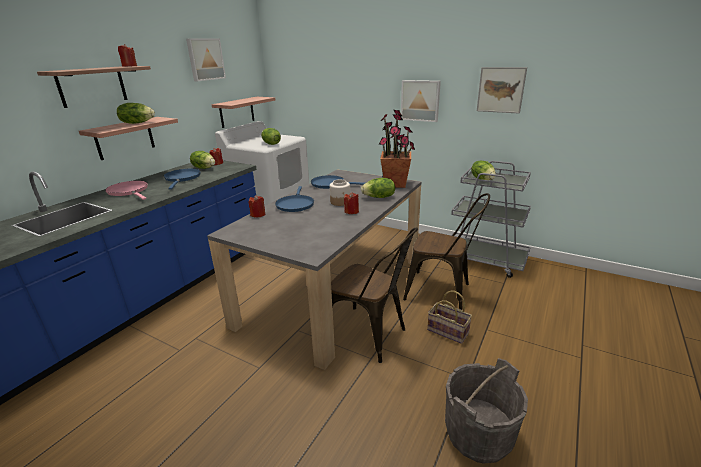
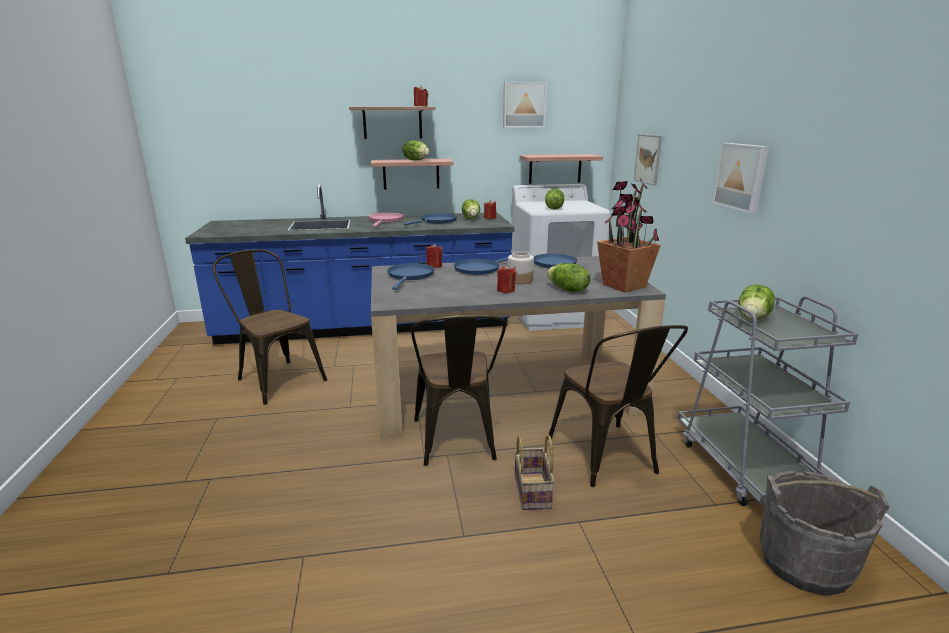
camera: 50 degrees right, 5 degrees down
grey bucket [445,358,528,464] -> grey bucket moved to [759,470,890,596]
picture [477,67,527,114] -> picture moved to [634,134,662,186]
none -> brown chair [213,249,327,405]
none -> blue frying pan [387,263,434,290]

